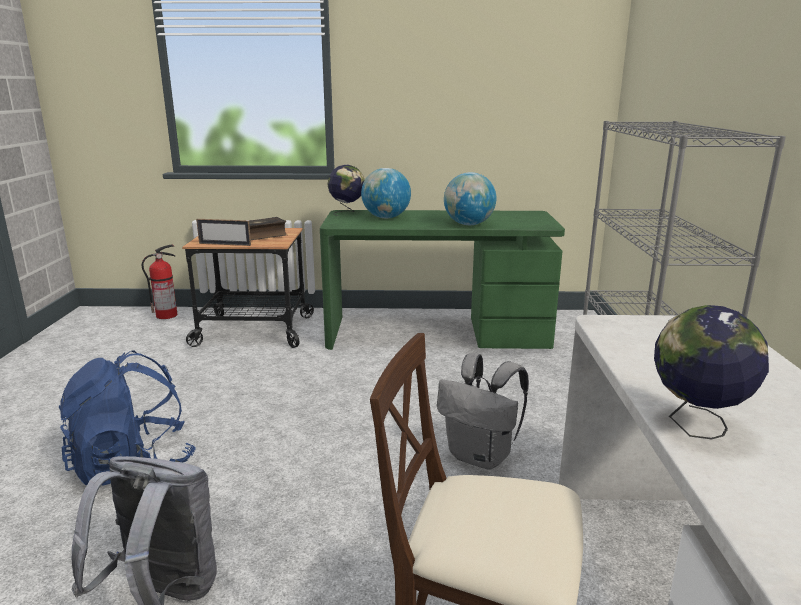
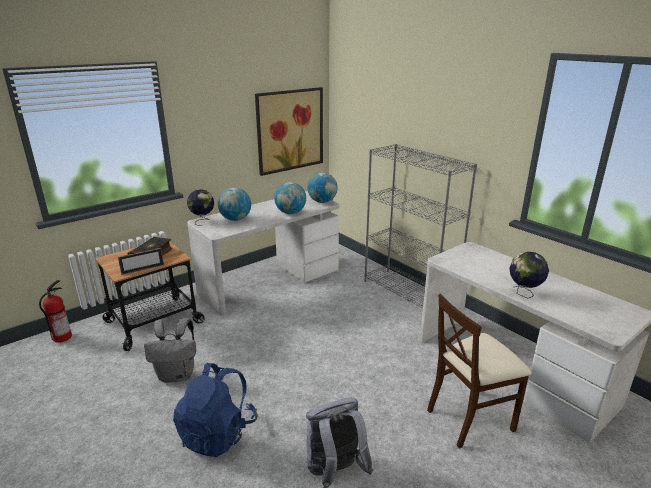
camera: 40 degrees left, 5 degrees up
green desk [320,210,565,350] -> white desk [187,191,340,316]
grey backpack [437,353,529,470] -> grey backpack moved to [144,318,196,383]
none -> picture [255,87,323,176]
none -> globe [307,173,338,203]

